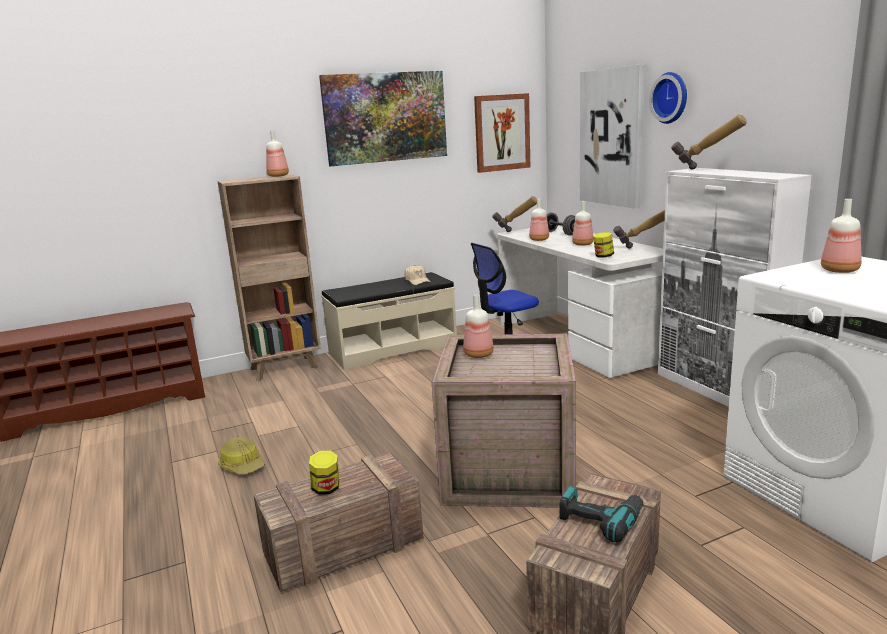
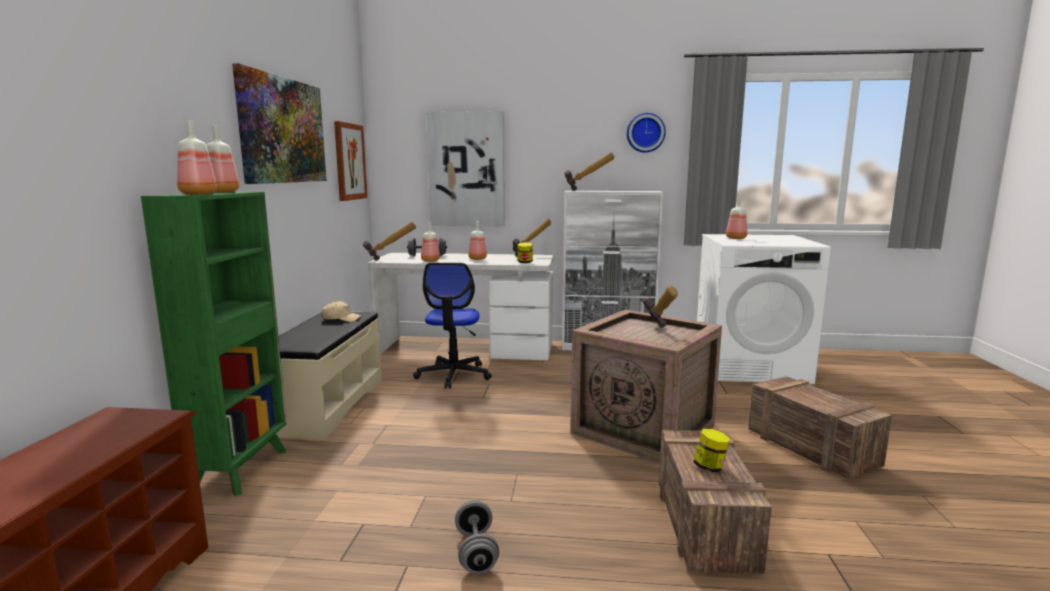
camera: 60 degrees left, 5 degrees down
brown bookcase [218,174,321,381] -> green bookcase [141,192,287,496]
hard hat [218,436,264,474] -> grey dumbbell [455,500,499,574]
bottle [463,294,494,358] -> bottle moved to [177,121,217,195]
power drill [559,486,643,543] -> none
wall clock [649,72,687,124] -> wall clock moved to [627,113,666,153]
none -> hammer [643,285,678,328]

